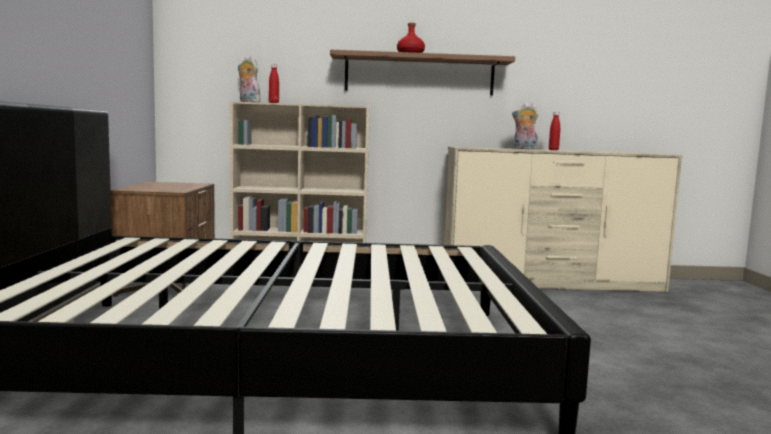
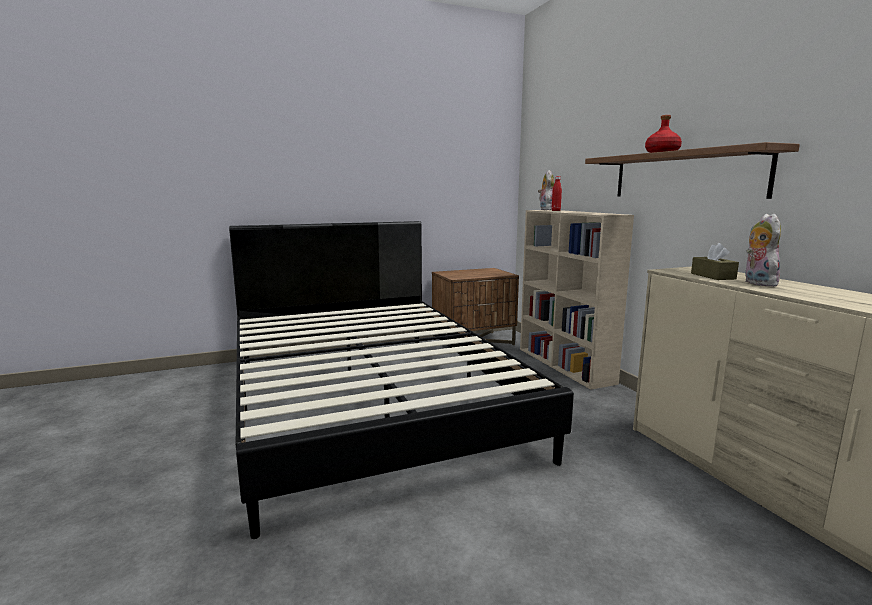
camera: 70 degrees right, 5 degrees up
red bottle [549,112,560,150] -> none
none -> brown tissue box [691,243,739,280]

